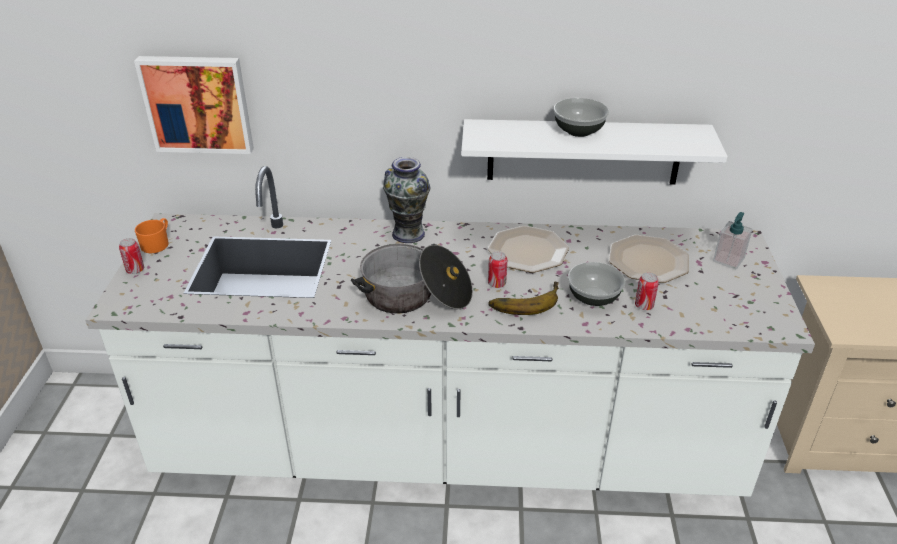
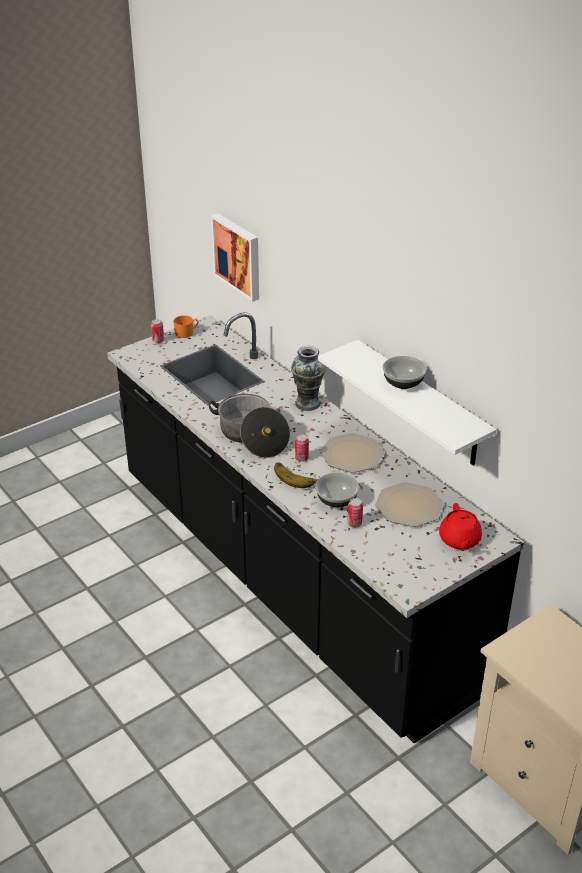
camera: 50 degrees right, 0 degrees up
white counter [85,166,815,497] -> black counter [107,312,524,743]
soap dispenser [713,212,753,269] -> red teapot [439,503,482,550]

